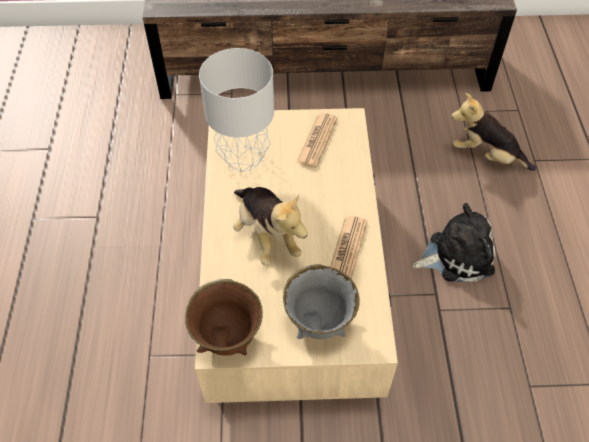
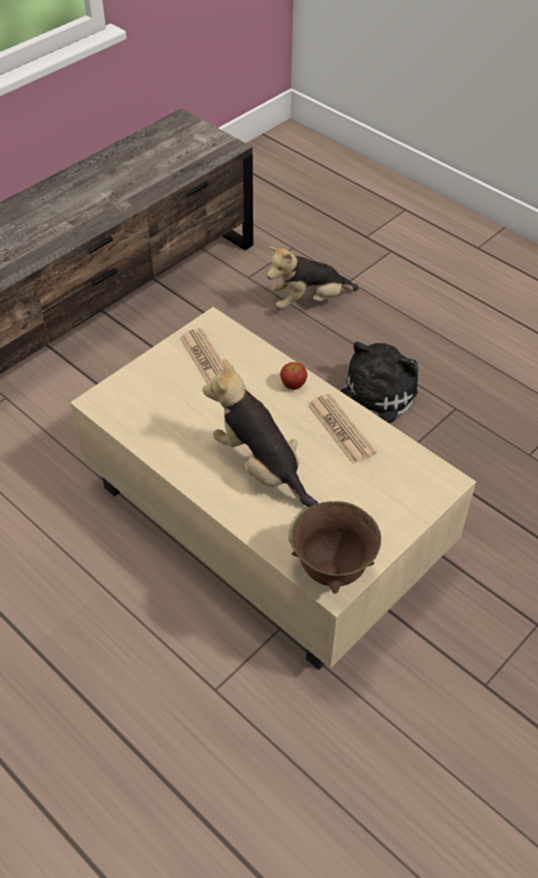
camera: 45 degrees left, 5 degrees down
grey table lamp [199,48,274,172] -> none
plush toy [233,187,308,266] -> plush toy turned 150 degrees counterclockwise [202,359,319,507]
grey bowl [283,264,360,339] -> none
none -> apple [280,362,308,390]

